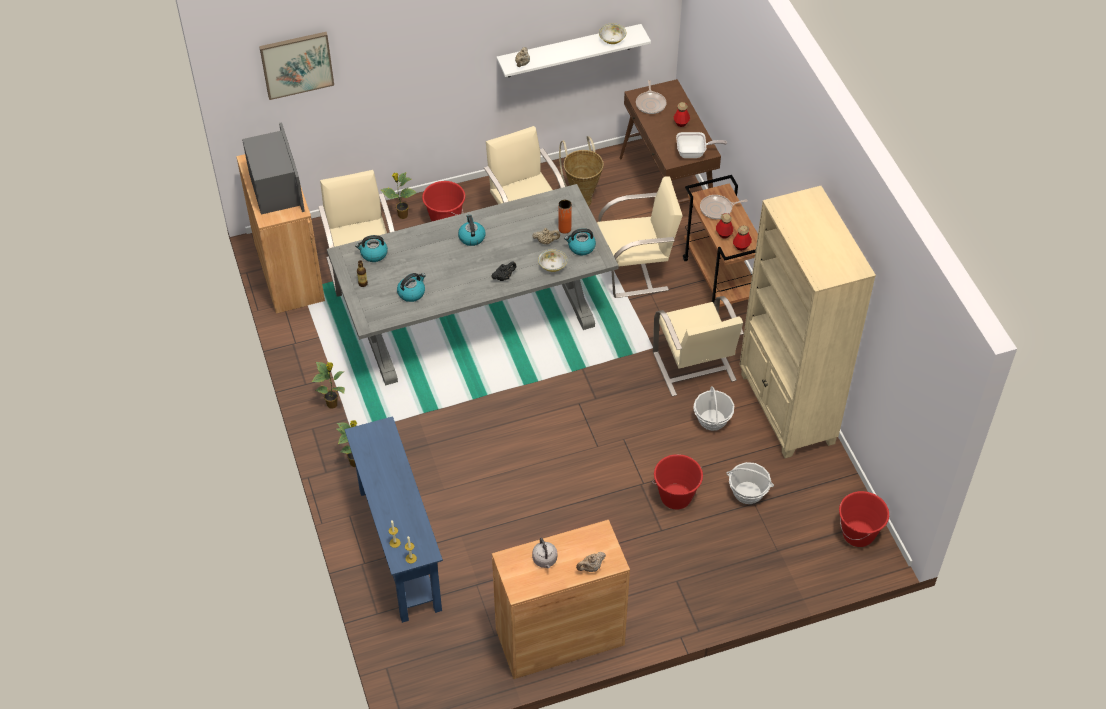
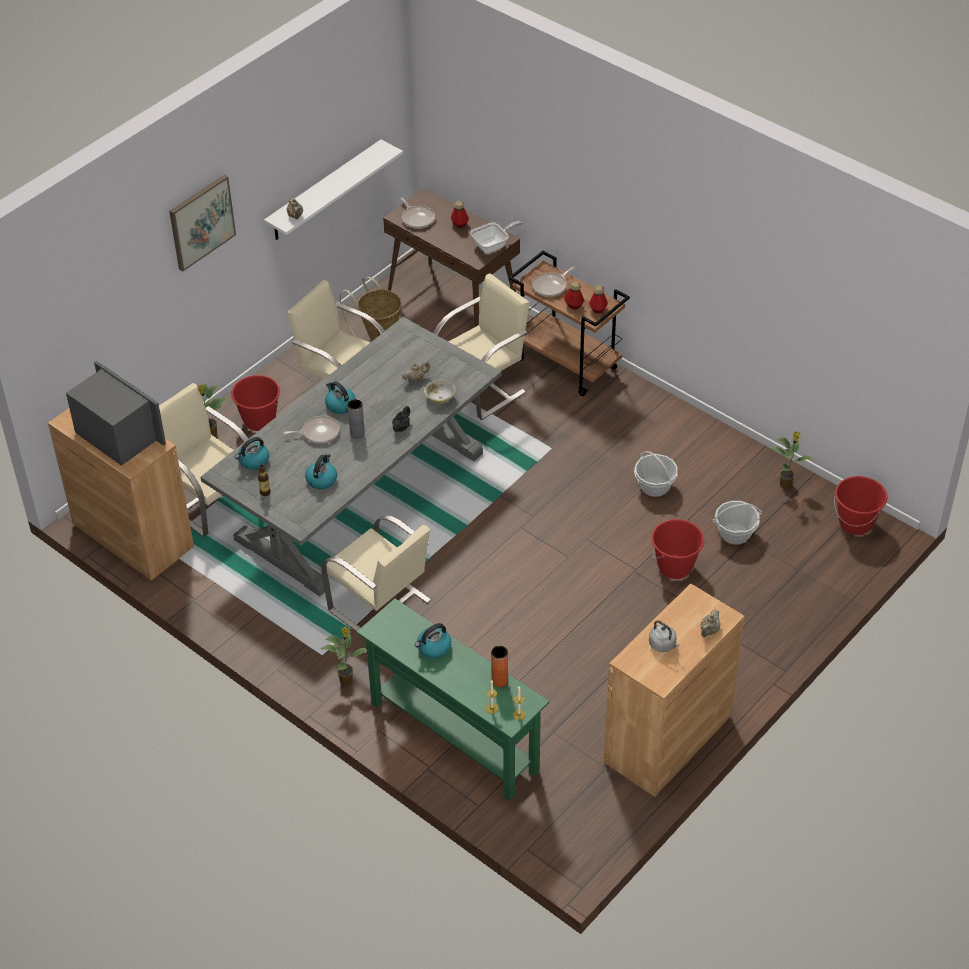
camera: 30 degrees left, 5 degrees down
picture [259,32,334,100] -> picture moved to [169,175,236,272]
potted plant [312,362,345,409] -> potted plant moved to [770,431,814,489]
blue console table [345,416,443,623] -> green console table [357,599,550,801]
orange vase [558,200,572,234] -> orange vase moved to [491,646,508,687]
kettle [564,228,596,255] -> kettle moved to [415,623,451,658]
bowl [599,23,626,44] -> none
beige chair [653,296,744,396] -> beige chair moved to [321,515,431,632]
beige bookcase [739,186,876,458] -> none
none -> frying pan [283,416,340,444]
none -> grey vase [348,399,365,439]

